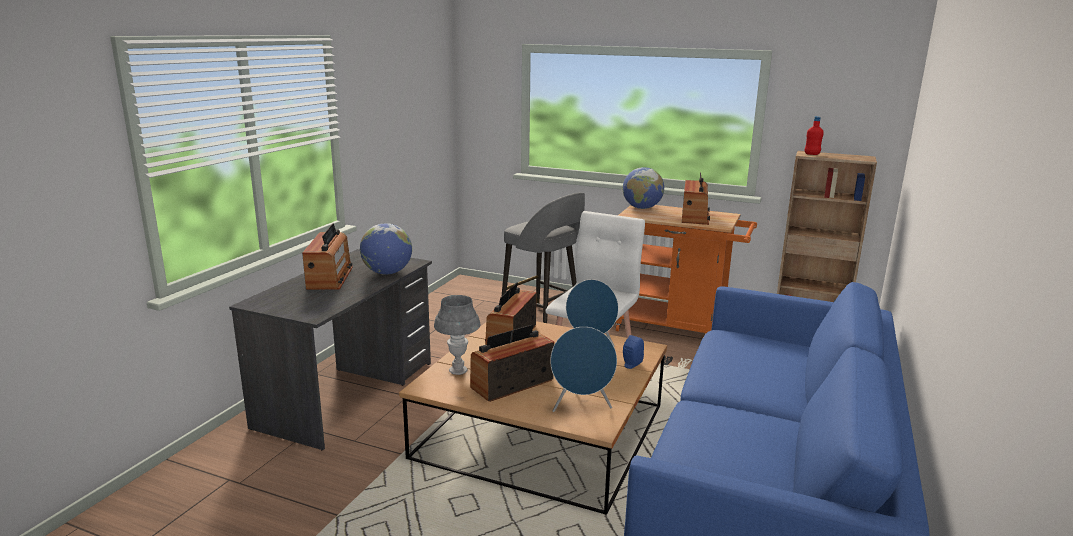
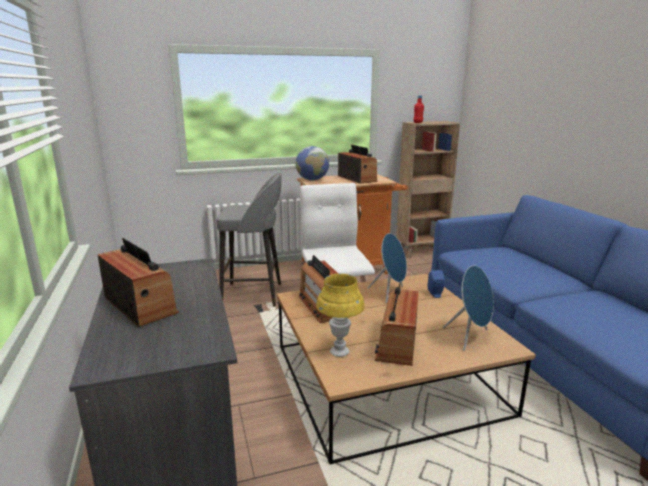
camera: 40 degrees left, 0 degrees up
globe [360,223,412,274] -> none
grey table lamp [434,295,480,375] -> yellow table lamp [316,274,365,357]

